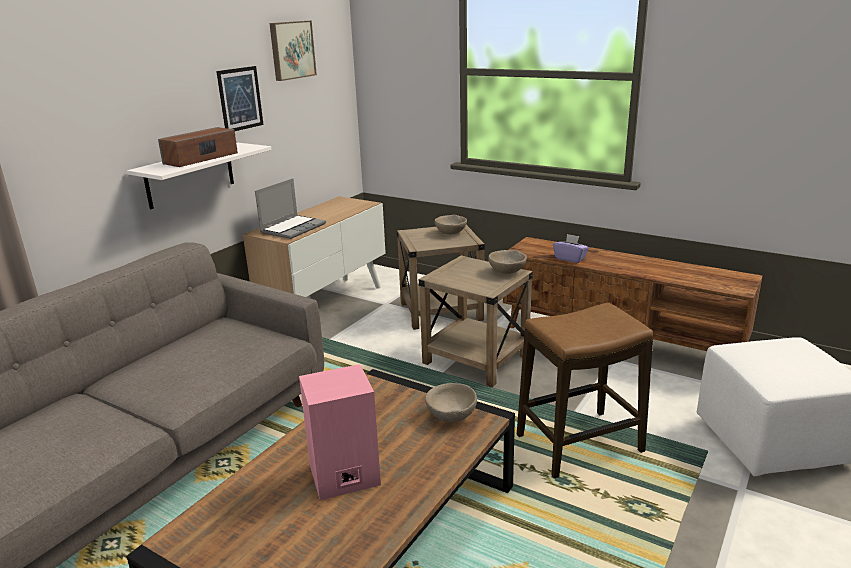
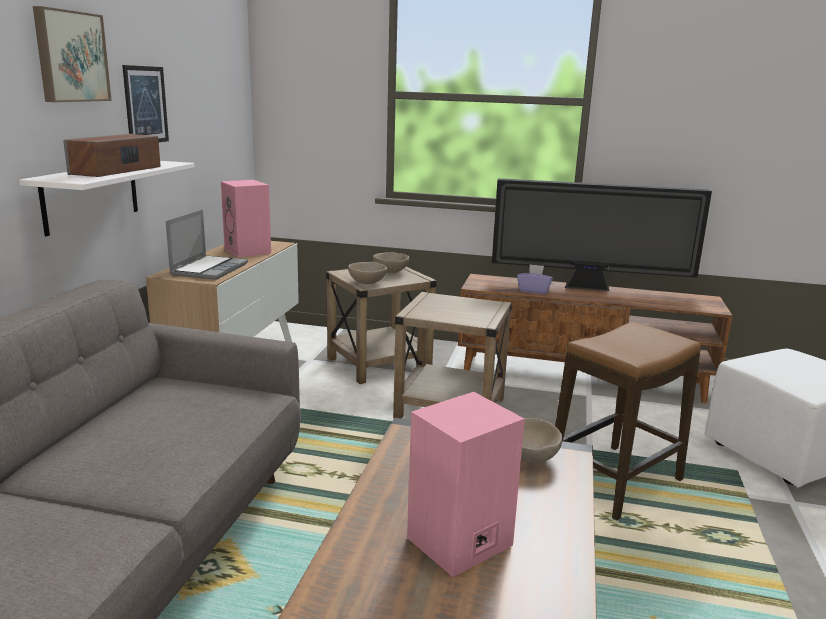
camera: 20 degrees left, 5 degrees down
picture [269,21,317,81] -> picture moved to [33,6,112,102]
beige bowl [488,250,527,274] -> beige bowl moved to [348,262,387,284]
none -> pink speaker [221,180,271,257]
none -> television [492,178,712,291]

